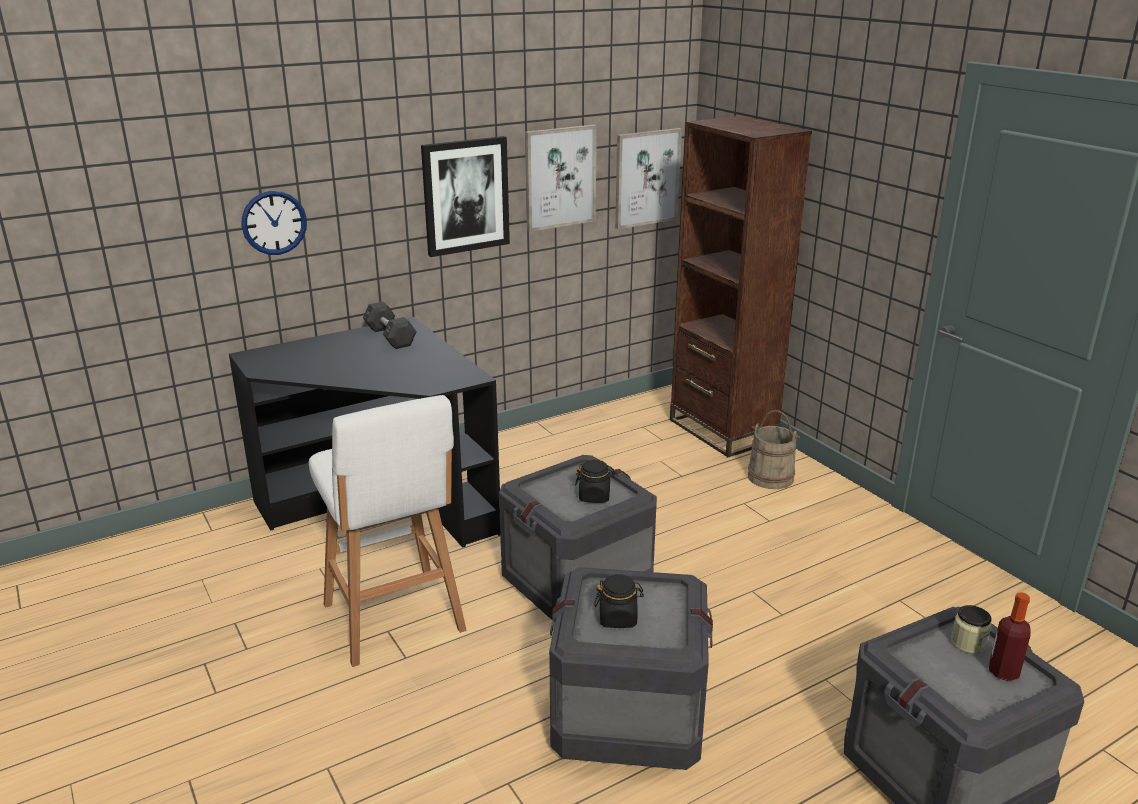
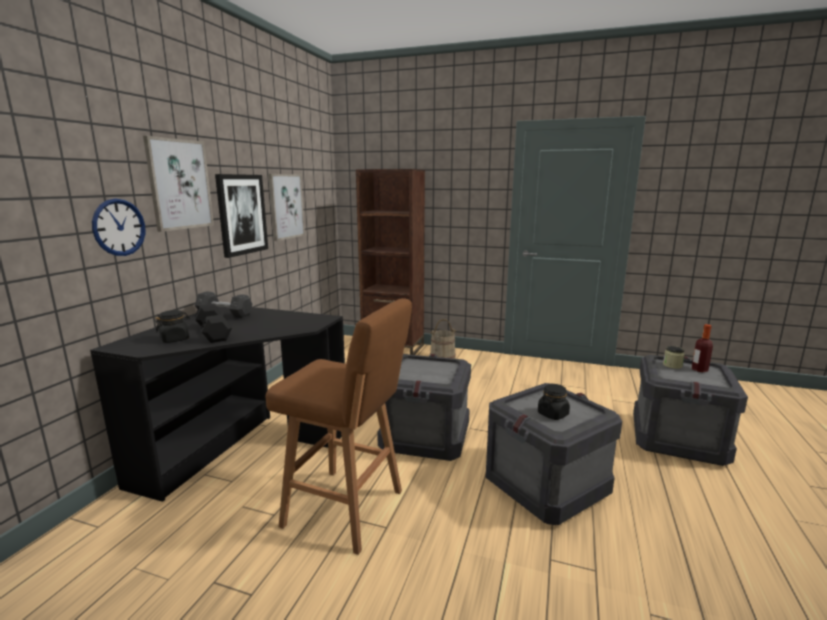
camera: 40 degrees left, 10 degrees down
white stool [309,395,466,667] -> brown stool [266,298,412,555]
black jar [575,460,615,503] -> black jar moved to [155,310,190,343]
picture [615,128,682,229] -> picture moved to [143,136,214,232]
none -> black dumbbell [194,304,232,343]

